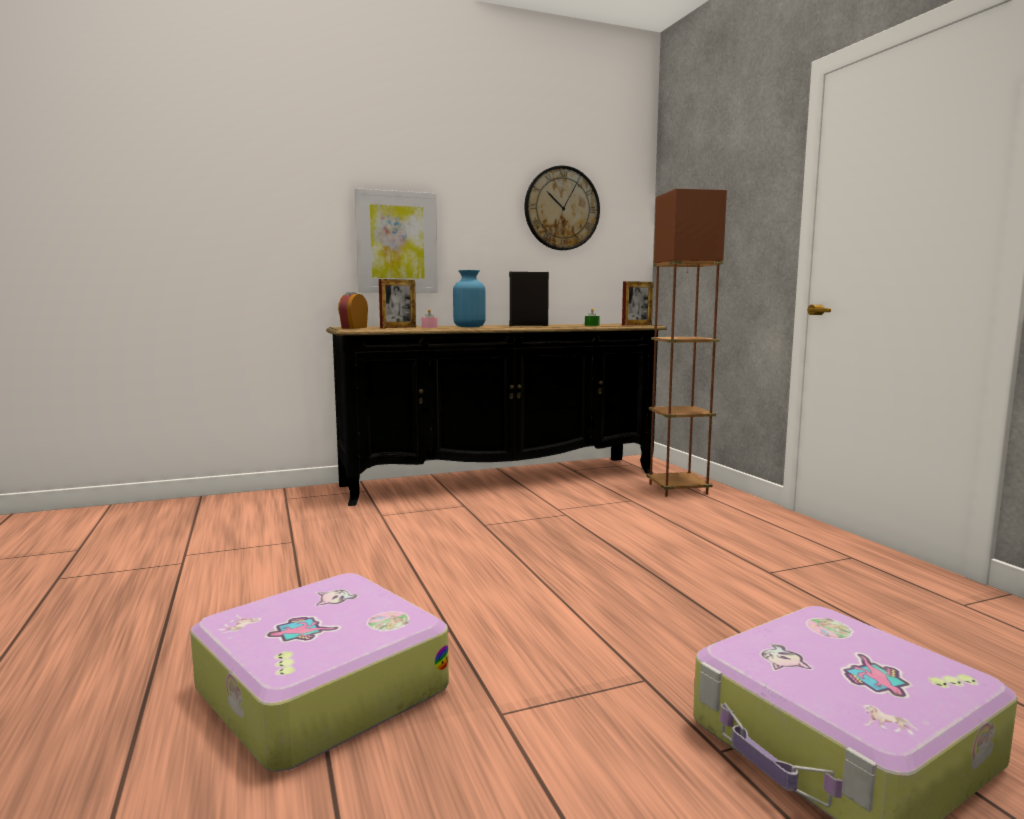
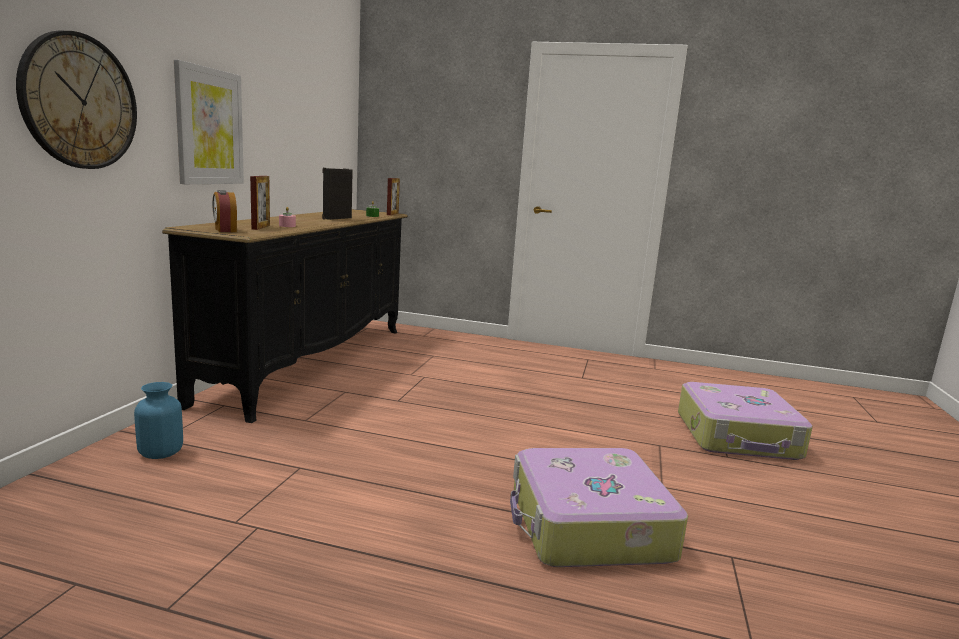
camera: 55 degrees left, 5 degrees up
blue vase [453,270,486,327] -> blue vase moved to [134,382,183,459]
wall clock [525,166,600,250] -> wall clock moved to [16,31,137,169]
brown floor lamp [646,189,727,496] -> none

